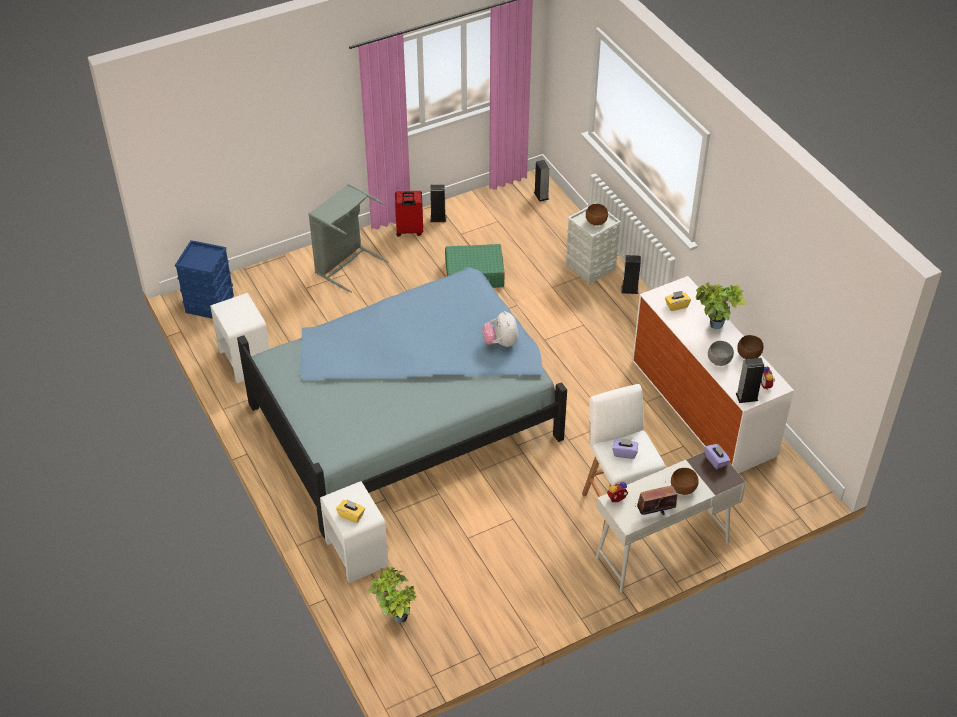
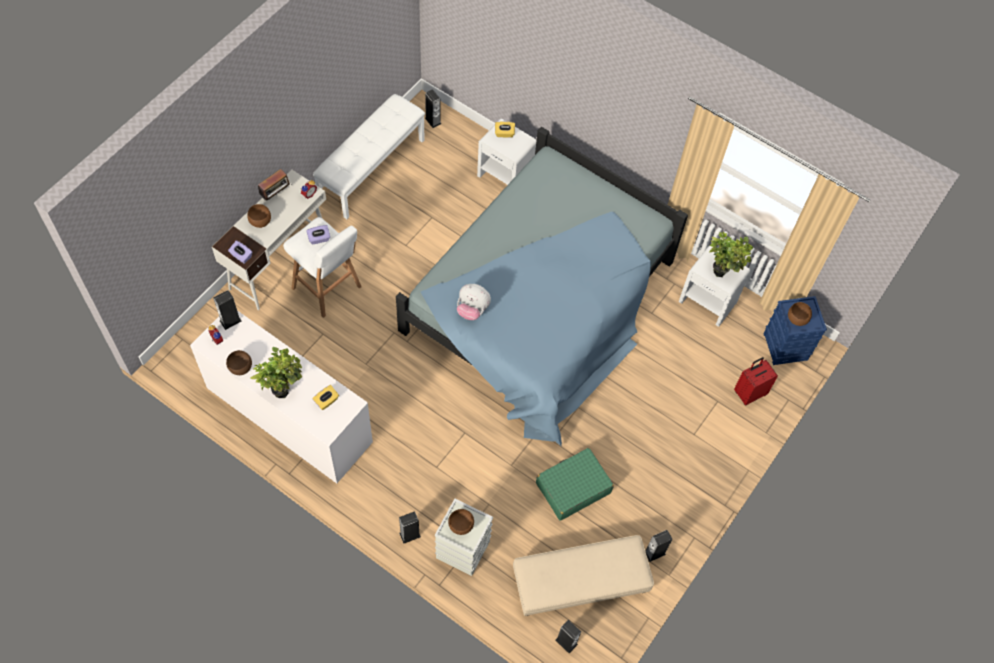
camera: 150 degrees right, 15 degrees up
grey laundry basket [308,184,388,293] -> none
potted plant [368,567,417,623] -> potted plant moved to [710,232,753,277]
red suitcase [395,191,423,237] -> red suitcase moved to [734,357,778,405]
plush toy [482,311,519,347] -> plush toy turned 150 degrees clockwise [457,284,491,320]
grey bowl [708,341,734,366] -> none
none -> white bench [313,94,425,219]
none -> speaker [425,89,441,128]
none -> beige ottoman [513,535,654,616]
none -> brown bowl [788,302,812,326]

